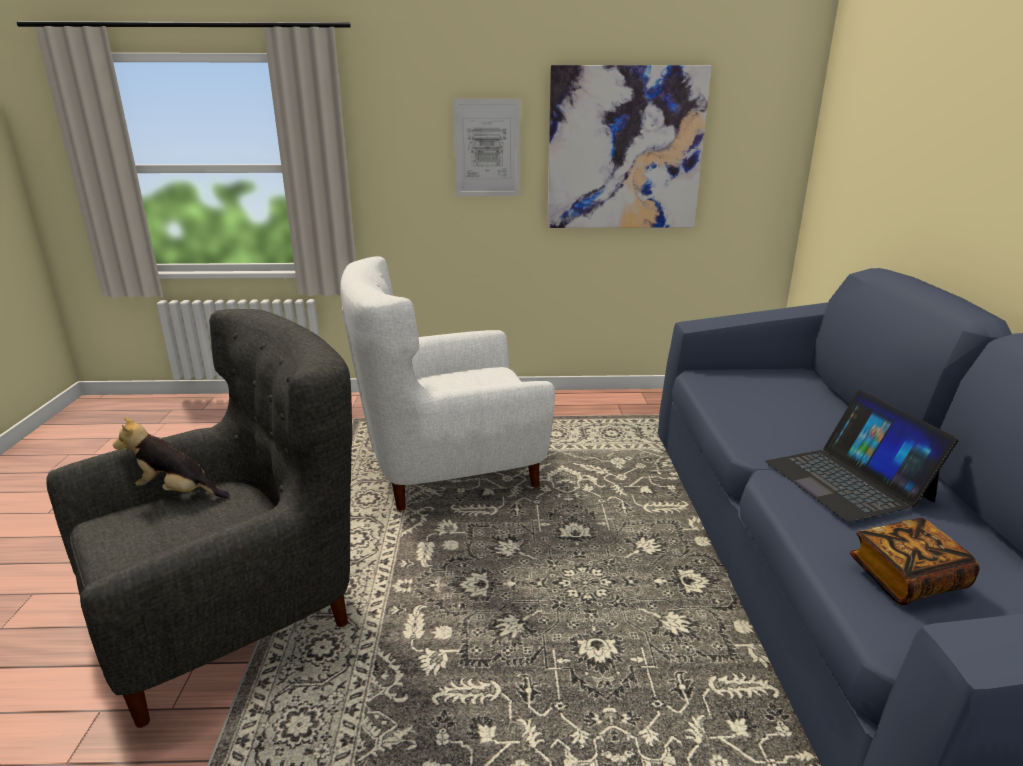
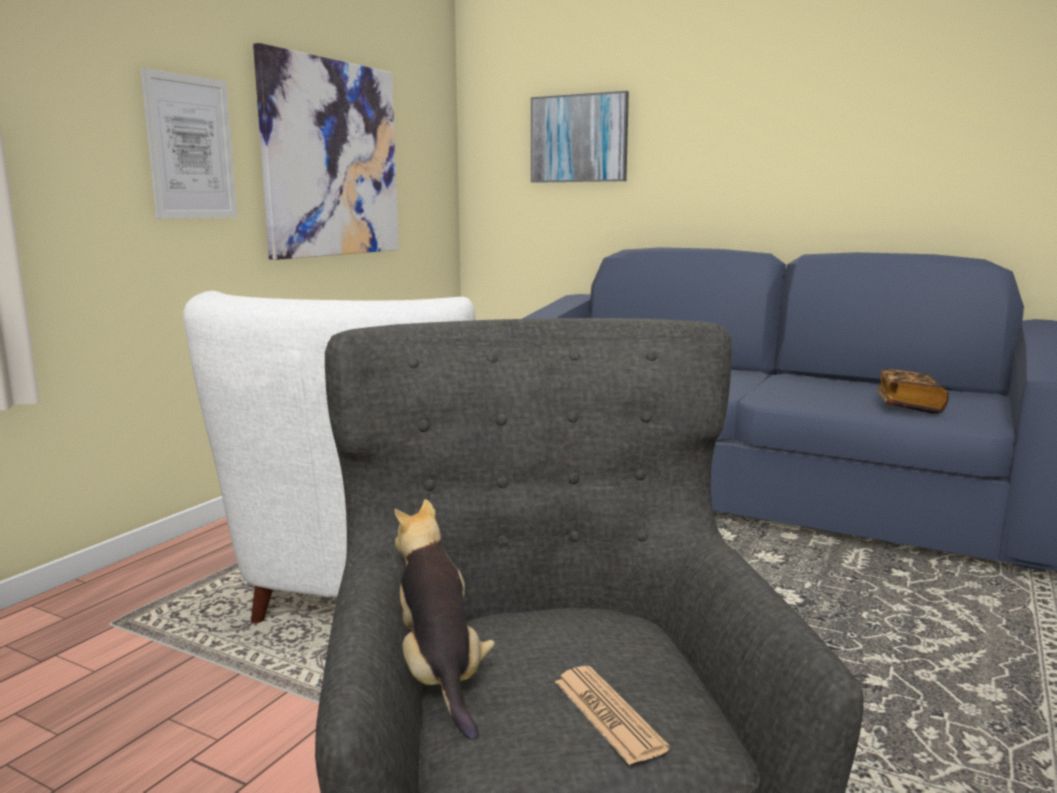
camera: 60 degrees left, 10 degrees down
plush toy [113,417,230,498] -> plush toy turned 120 degrees clockwise [394,499,495,740]
laptop [765,390,959,522] -> none
none -> picture [531,91,629,183]
none -> newspaper [555,666,670,765]

